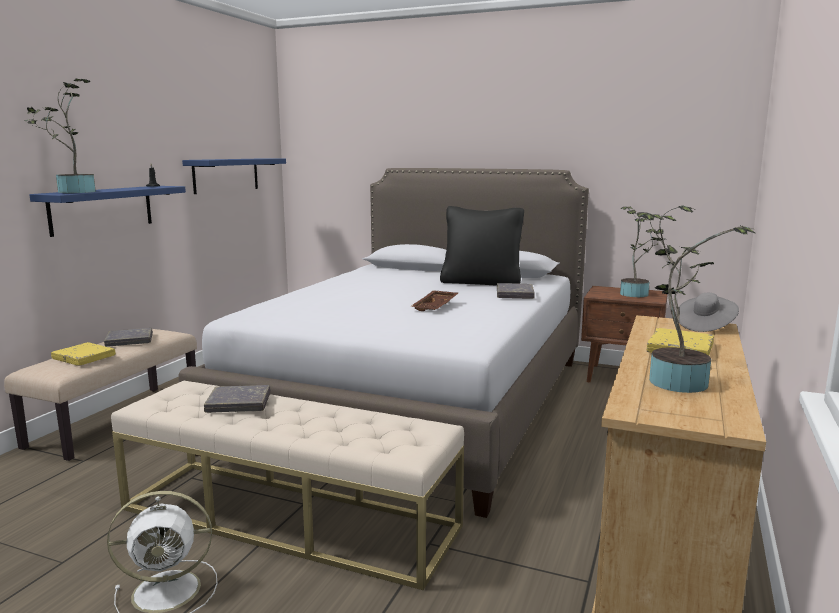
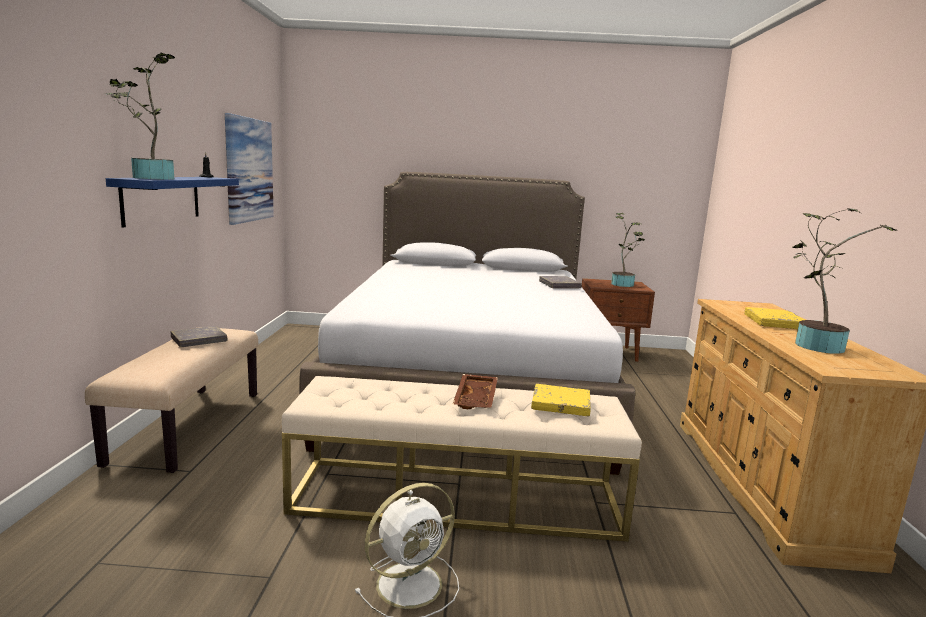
camera: 20 degrees left, 0 degrees up
yellow book [51,342,116,366] -> yellow book moved to [531,384,591,416]
blue shelf [182,158,286,194] -> picture [225,113,274,225]
grey book [204,385,271,413] -> none
brown tray [410,290,458,311] -> brown tray moved to [453,374,498,409]
black pillow [440,206,524,286] -> none
grey hat [679,293,739,332] -> none

